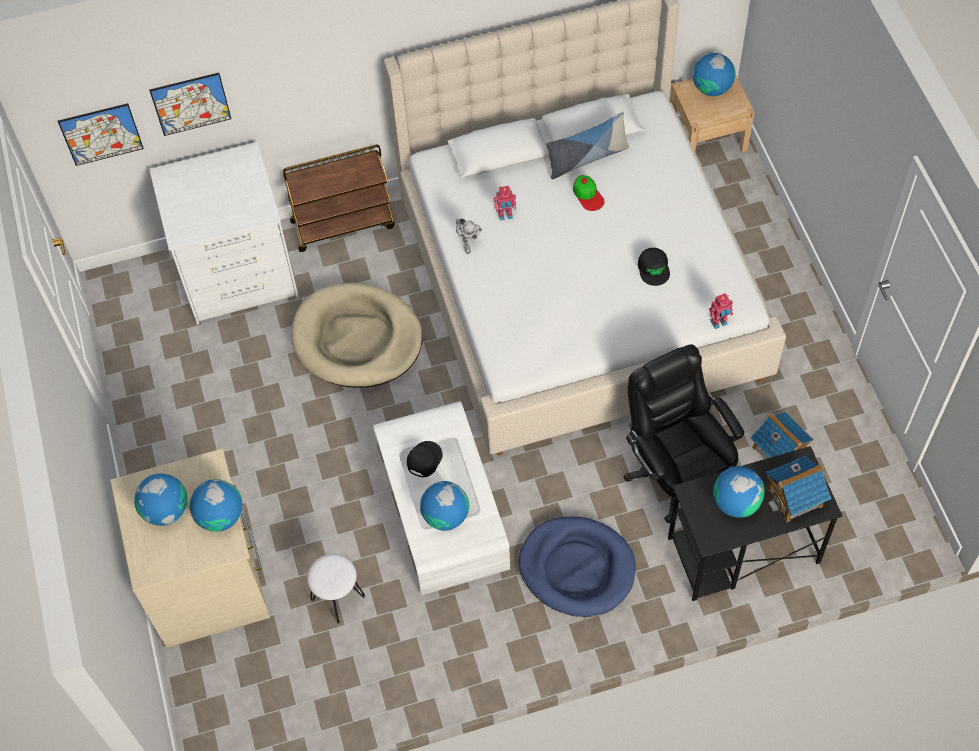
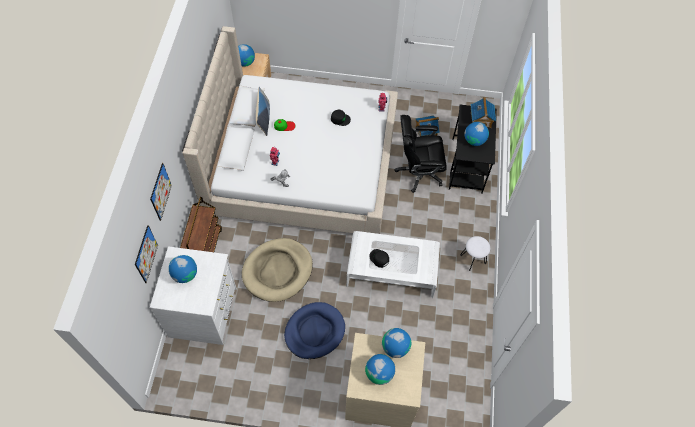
camera: 70 degrees left, 0 degrees up
picture [58,103,144,166] -> picture moved to [150,163,172,221]
white stool [307,554,365,624] -> white stool moved to [460,236,490,271]
globe [420,481,469,531] -> globe moved to [169,255,197,283]
blue dog bed [519,516,636,617] -> blue dog bed moved to [284,302,345,359]

